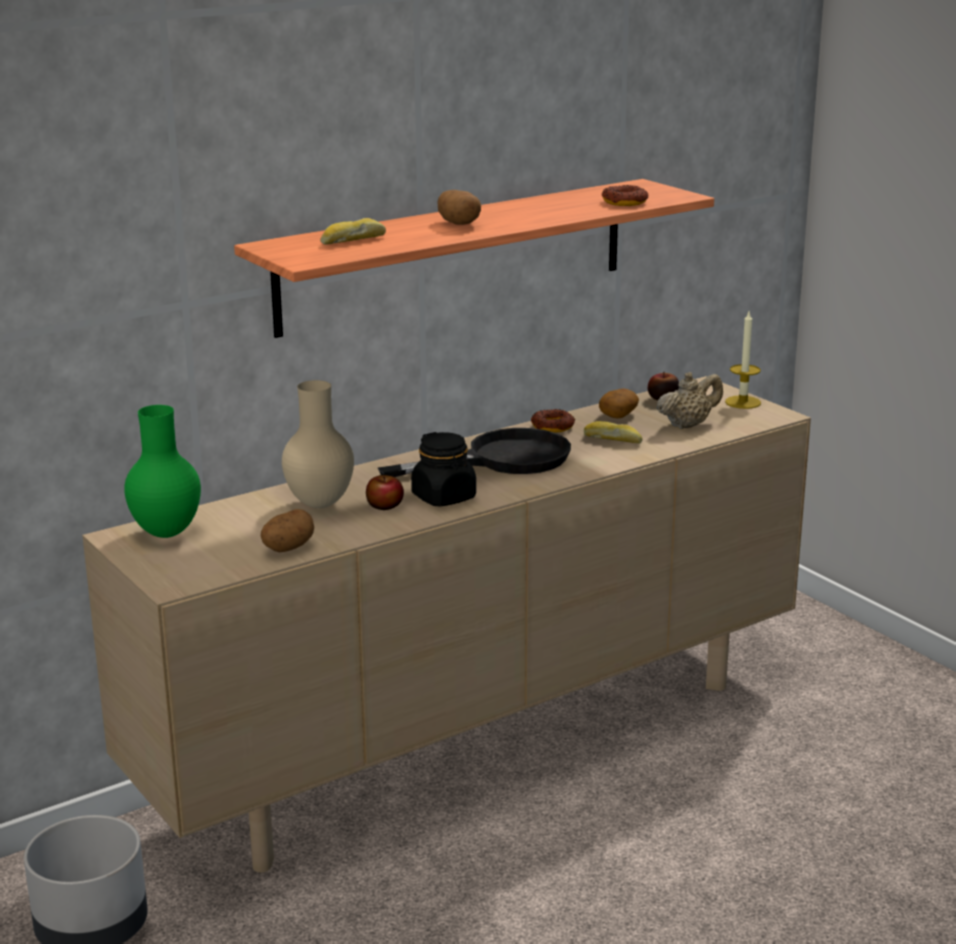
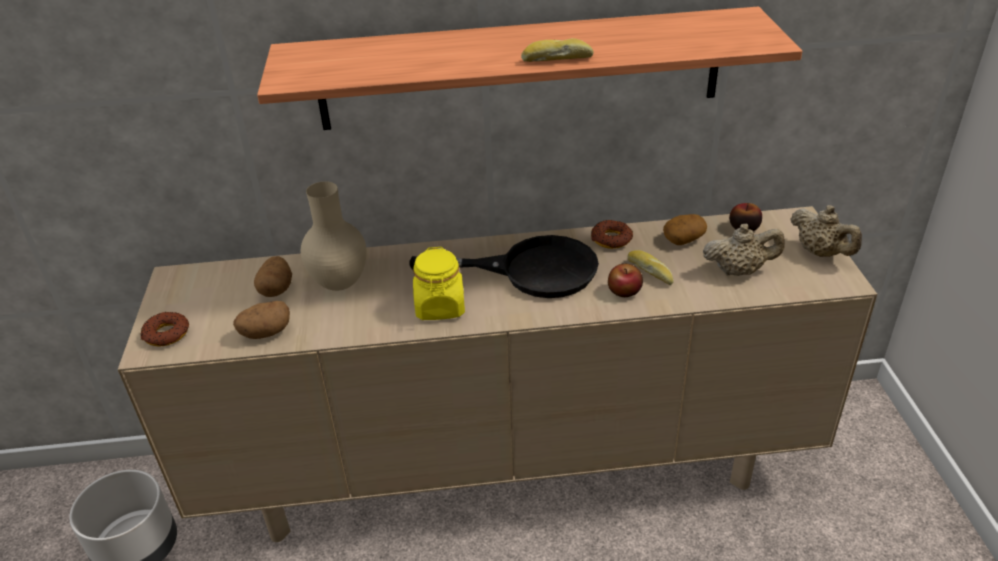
camera: 30 degrees right, 15 degrees up
green vase [124,405,201,538] -> none
bread [320,218,386,244] -> bread moved to [521,38,593,62]
apple [366,475,404,510] -> apple moved to [608,264,643,297]
black jar [411,432,476,507] -> yellow jar [413,247,465,320]
potato [437,190,481,225] -> potato moved to [254,256,292,297]
donut [602,185,648,206] -> donut moved to [141,312,189,347]
candle [725,312,761,409] -> beige teapot [790,205,862,257]

